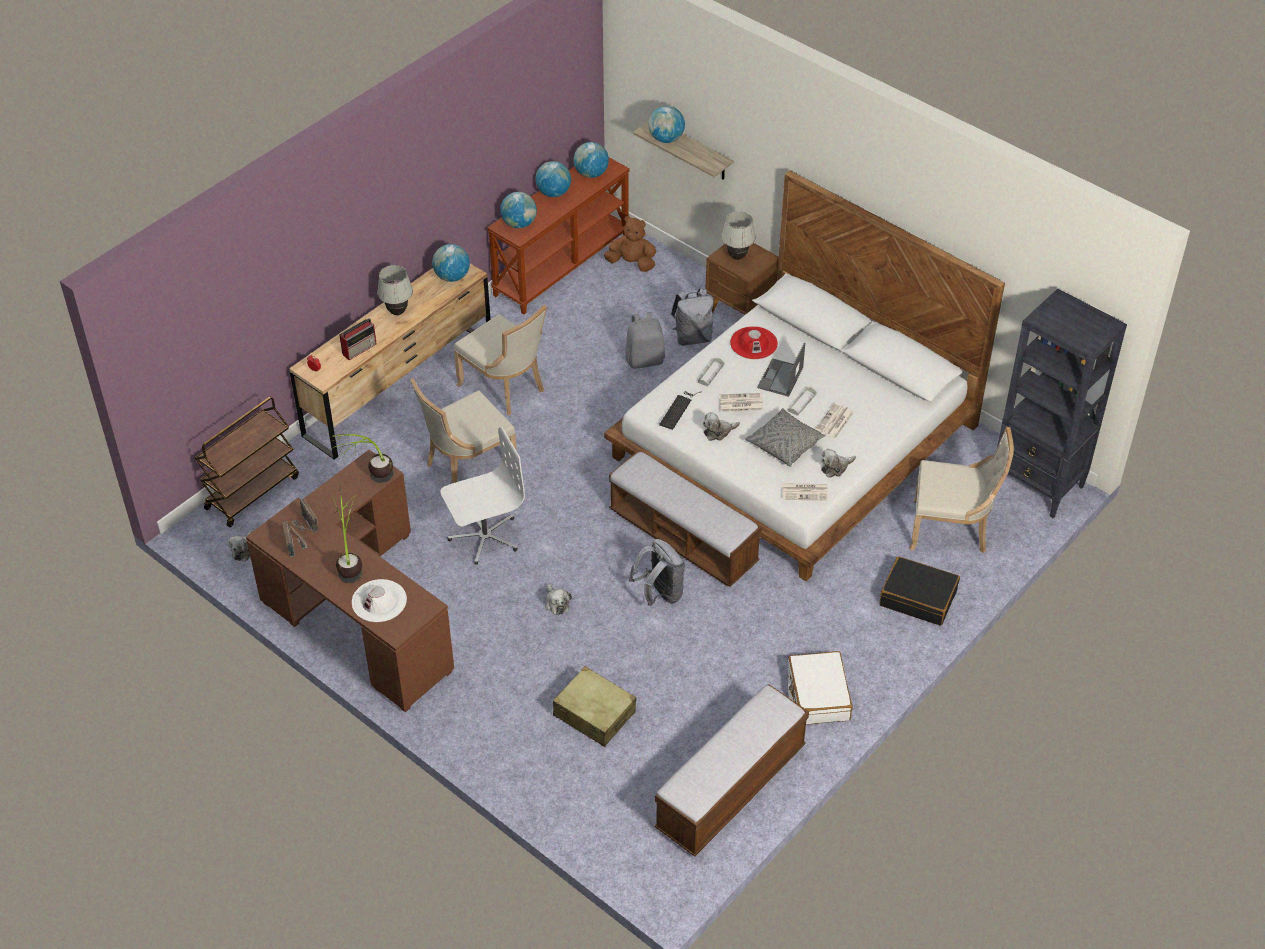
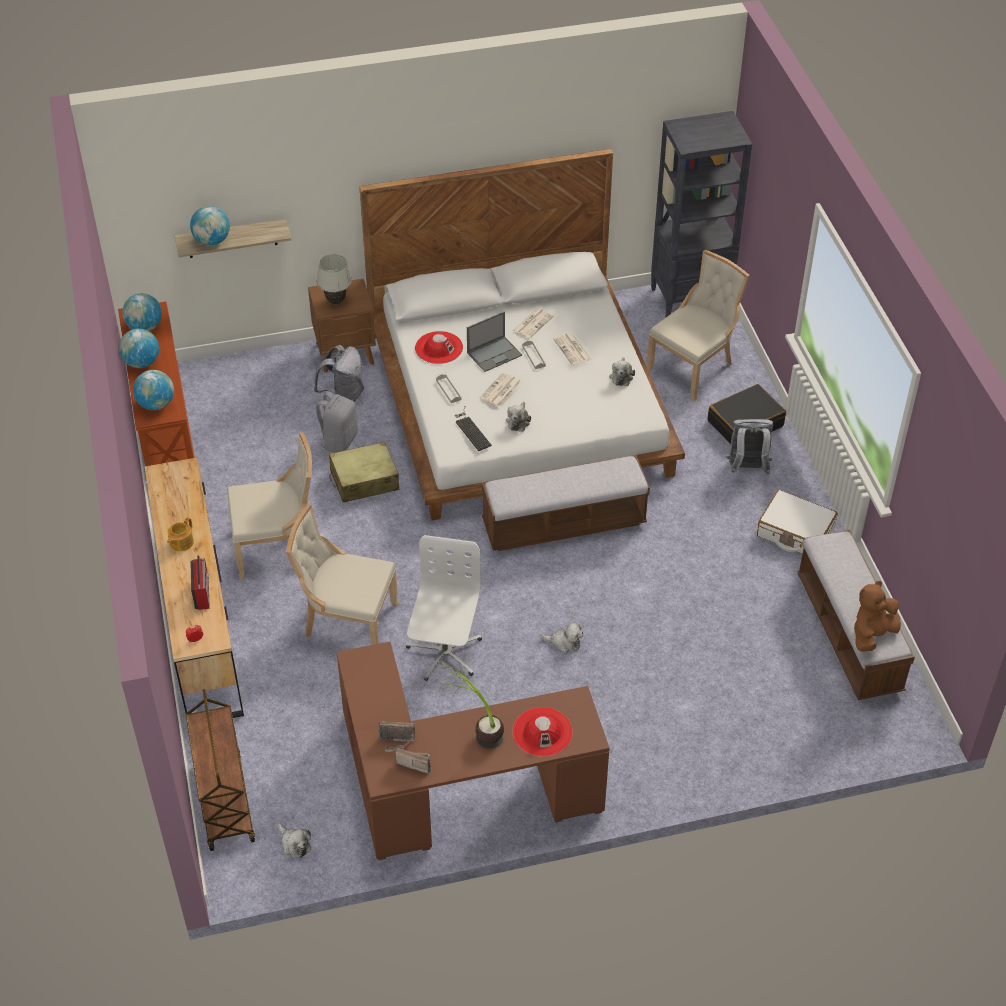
camera: 55 degrees left, 0 degrees up
potted plant [329,434,394,483] -> none
white hat [352,579,407,622] -> red hat [512,707,573,757]
white table lamp [377,265,413,315] -> teapot [167,517,194,551]
beige chair [410,378,516,483] -> beige chair turned 105 degrees clockwise [286,504,399,645]
globe [432,244,470,282] -> none
beige suitcase [553,666,637,747] -> beige suitcase moved to [329,442,399,503]
brown plush toy [604,216,656,272] -> brown plush toy moved to [854,581,901,652]
grey backpack [629,539,685,606] -> grey backpack moved to [727,419,773,475]
grey pillow [745,408,826,467] -> none
laptop [757,343,805,397] -> laptop turned 90 degrees counterclockwise [467,311,522,372]
newspaper [783,483,828,501] -> newspaper moved to [513,308,554,339]

